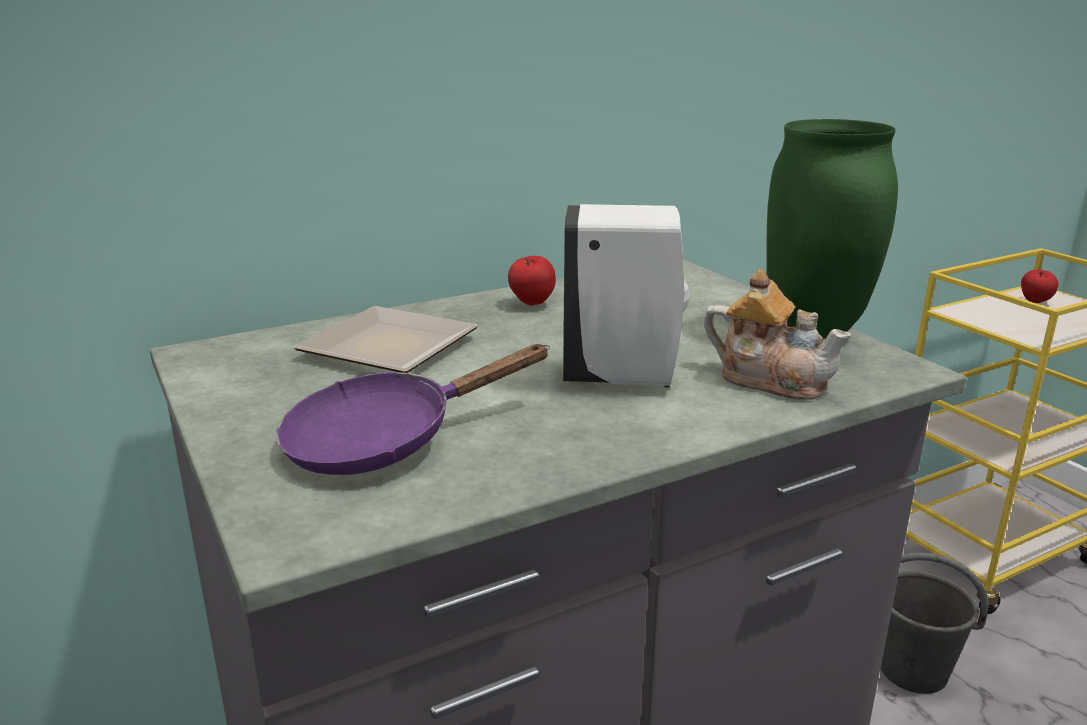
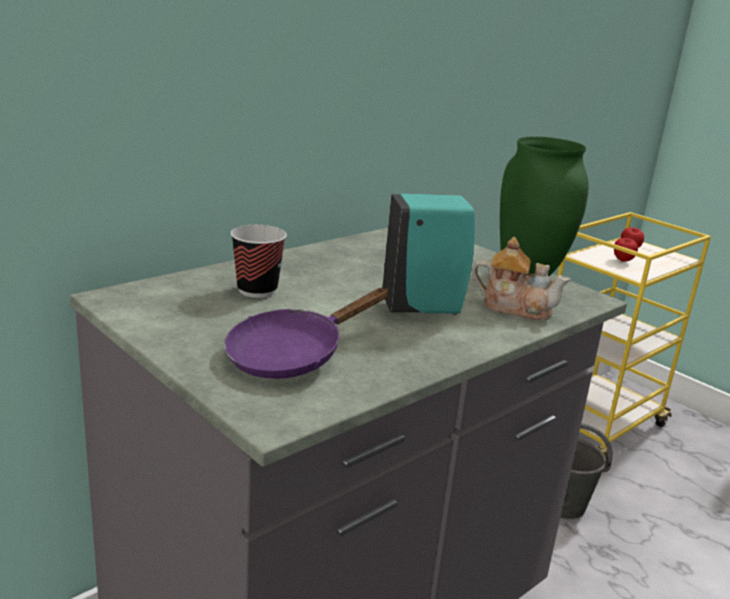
camera: 15 degrees left, 0 degrees up
plate [294,306,478,373] -> cup [231,225,287,298]
apple [508,256,556,306] -> apple moved to [614,238,638,262]
white soap dispenser [563,204,690,388] -> turquoise soap dispenser [382,193,474,315]

